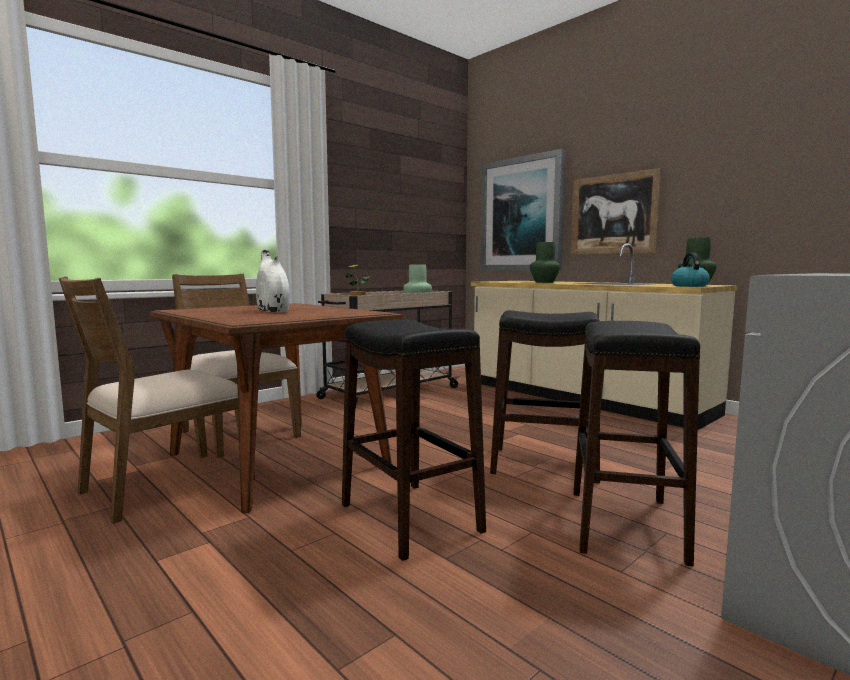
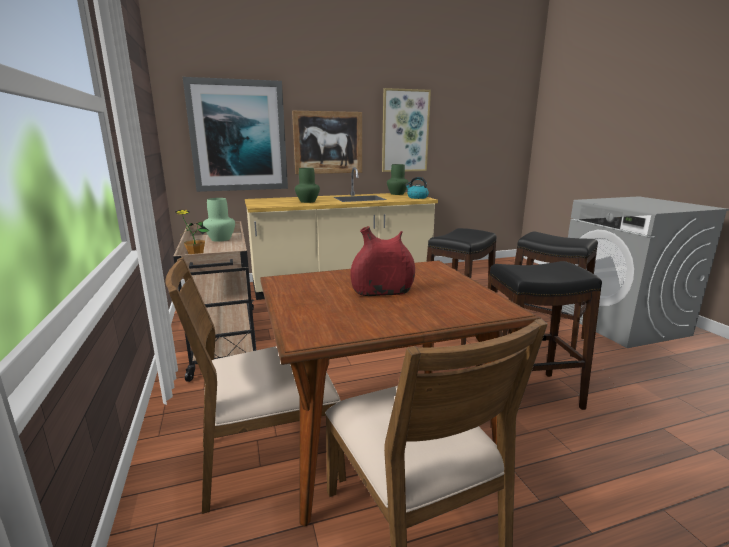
camera: 65 degrees left, 10 degrees up
white vase [256,250,290,312] -> red vase [350,226,415,296]
none -> picture [382,88,431,172]

